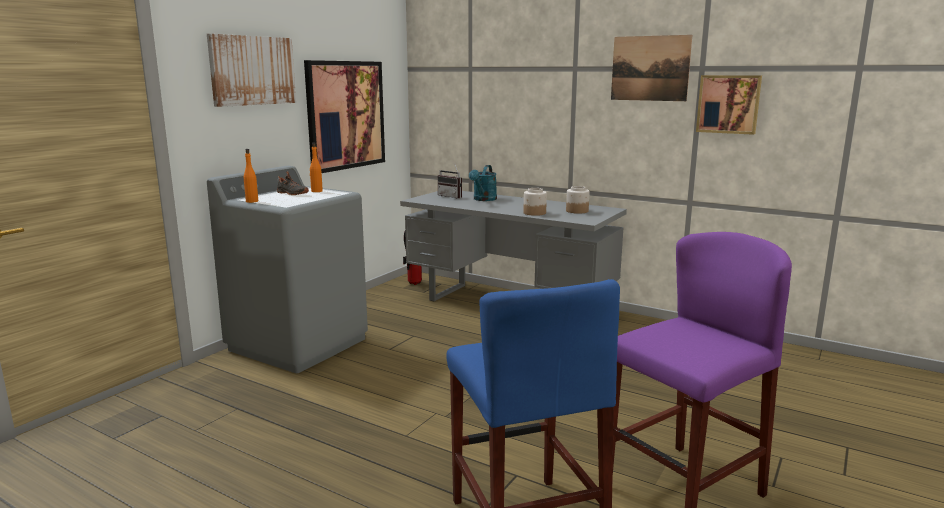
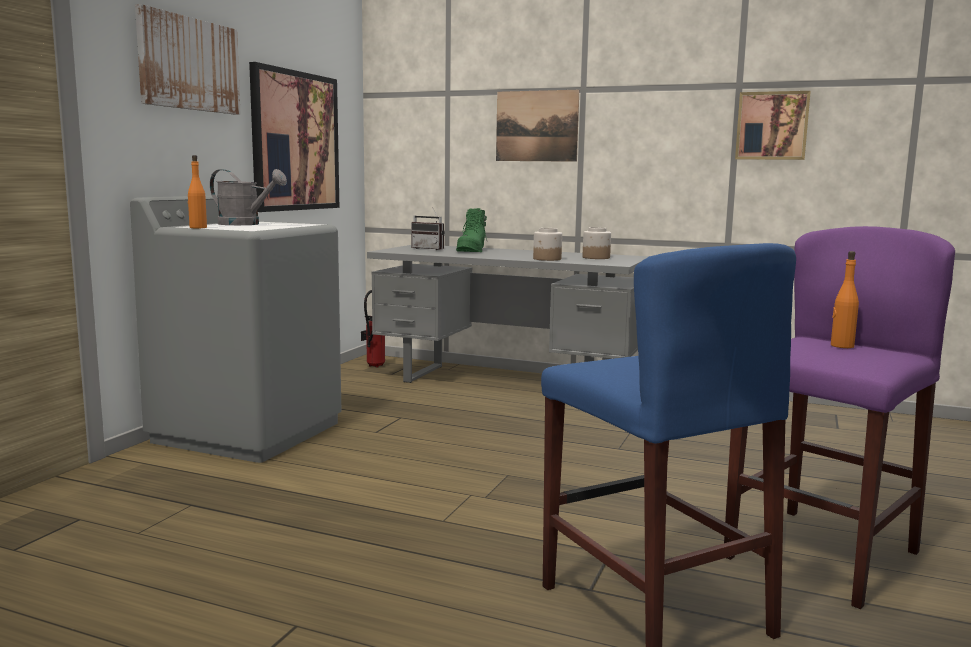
camera: 10 degrees left, 5 degrees down
black shoe [277,171,309,195] -> grey watering can [210,169,287,225]
orange bottle [310,143,323,192] -> orange bottle moved to [831,251,859,348]
turquoise watering can [469,165,497,201] -> green boot [456,208,487,252]
picture [611,35,692,101] -> picture moved to [496,90,579,162]

